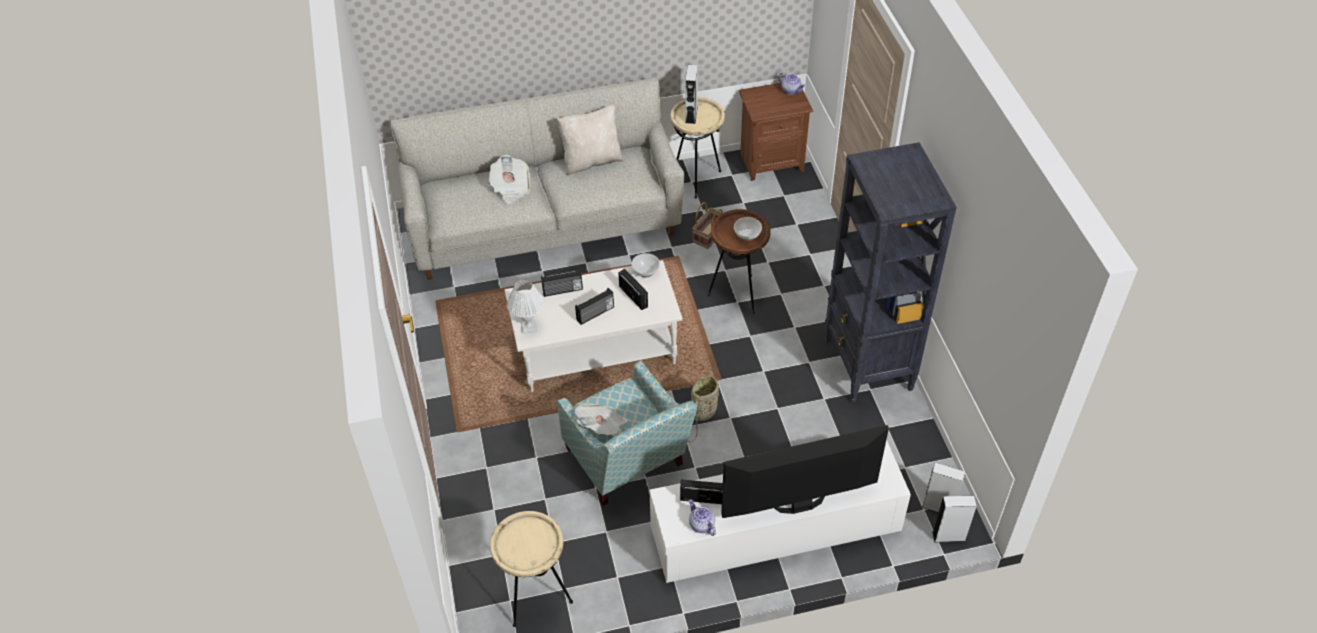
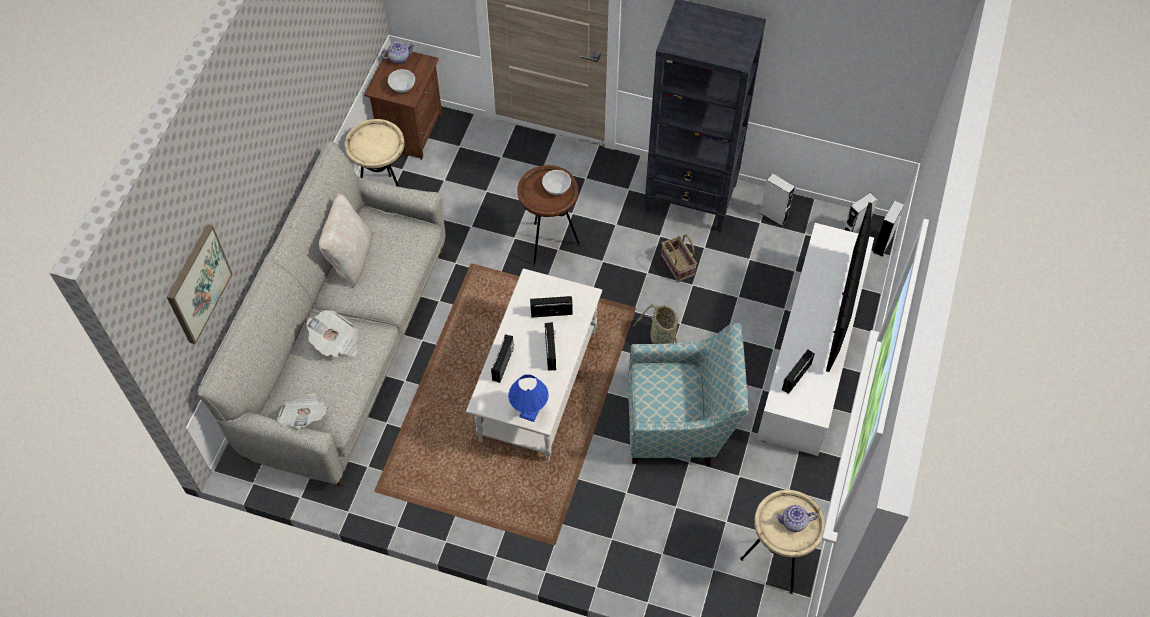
camera: 60 degrees left, 10 degrees up
white table lamp [507,280,544,334] -> blue table lamp [508,374,549,422]
newspaper [574,404,628,435] -> newspaper moved to [277,393,328,428]
bowl [631,253,660,278] -> bowl moved to [388,69,415,93]
grey speaker [685,65,698,124] -> grey speaker moved to [760,173,795,226]
teapot [689,499,716,536] -> teapot moved to [775,505,818,532]
basket [692,202,723,249] -> basket moved to [661,235,697,282]
none -> picture [167,224,232,344]

